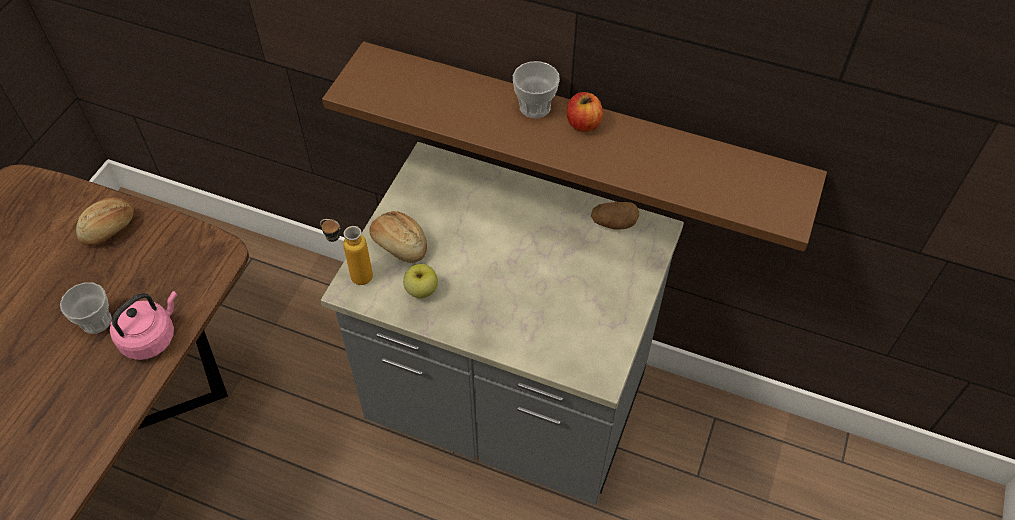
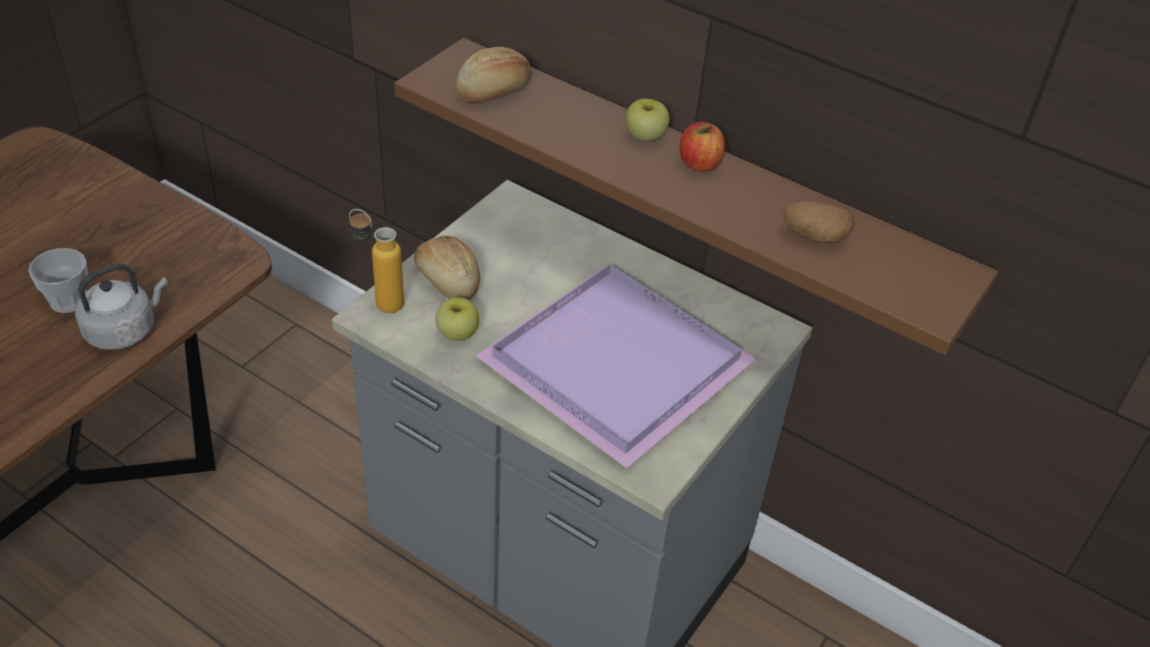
camera: 10 degrees right, 10 degrees down
bread [76,198,134,246] -> bread moved to [455,47,532,103]
pink kettle [110,291,177,360] -> grey kettle [75,264,168,350]
cup [513,61,560,118] -> apple [626,99,670,141]
potato [591,202,639,230] -> potato moved to [783,201,854,243]
none -> purple tray [476,263,756,468]

